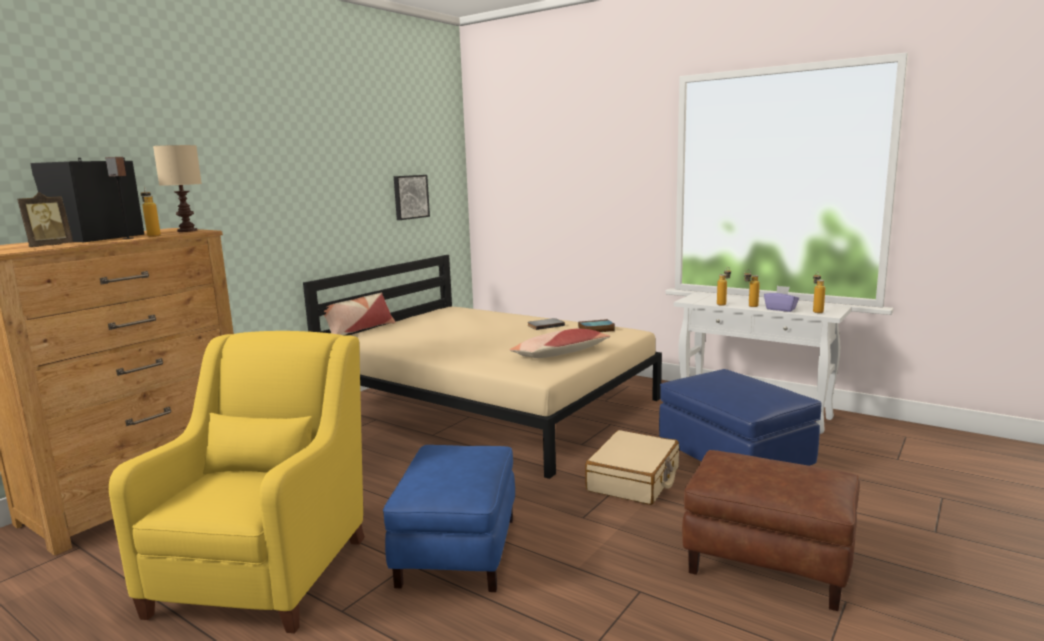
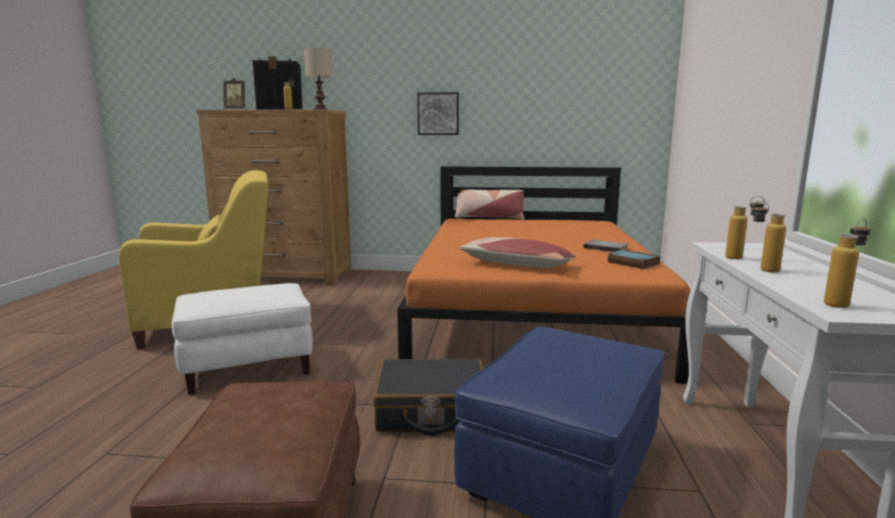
camera: 60 degrees right, 0 degrees up
beige bed [303,255,662,479] -> orange bed [397,166,691,384]
blue ottoman [383,445,515,592] -> white ottoman [172,283,313,395]
picture [394,175,430,220] -> picture moved to [417,92,459,135]
beige suitcase [585,430,679,505] -> black suitcase [373,359,483,436]
purple tissue box [764,286,799,312] -> none

